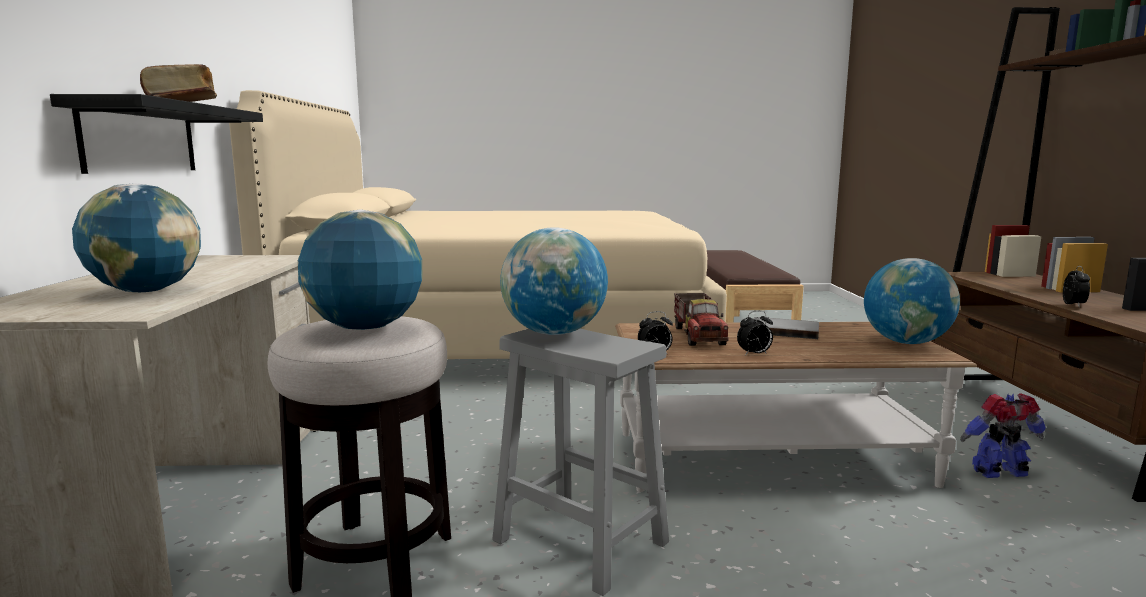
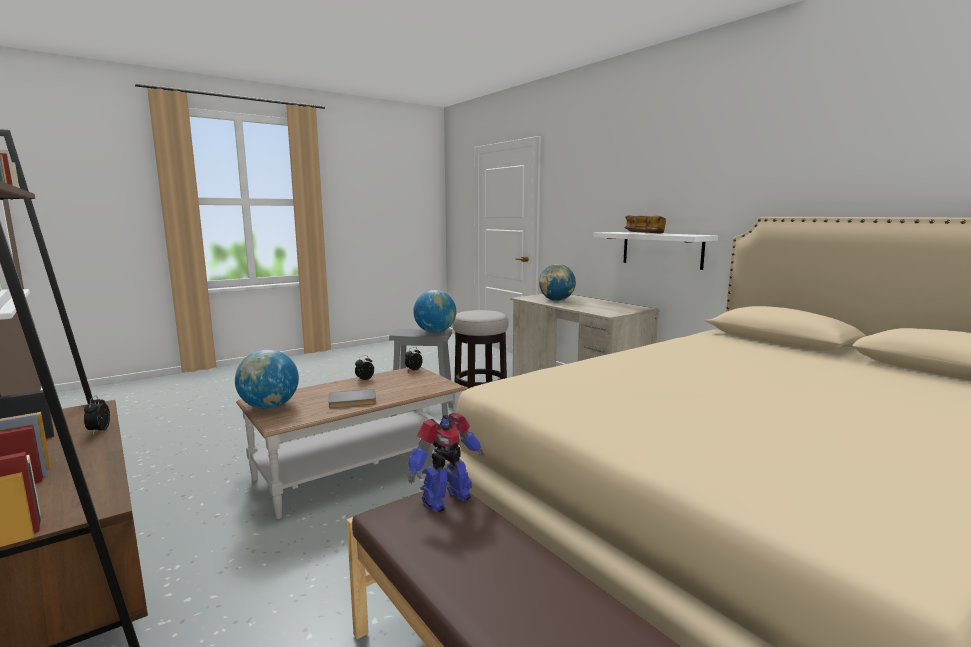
camera: 145 degrees right, 0 degrees up
black shelf [50,94,263,174] -> white shelf [593,232,718,270]
globe [298,209,423,330] -> none
toy truck [674,293,729,346] -> none
toy robot [960,393,1046,478] -> toy robot moved to [408,413,485,512]

